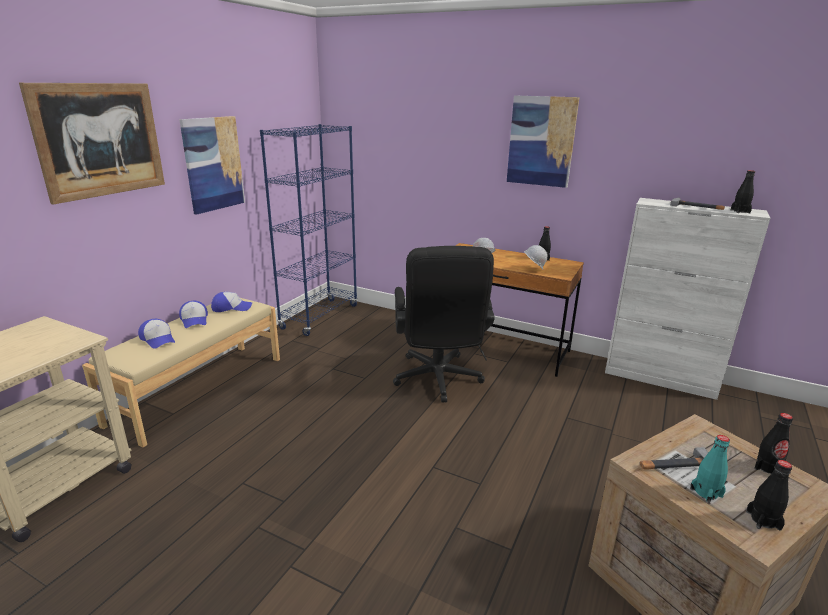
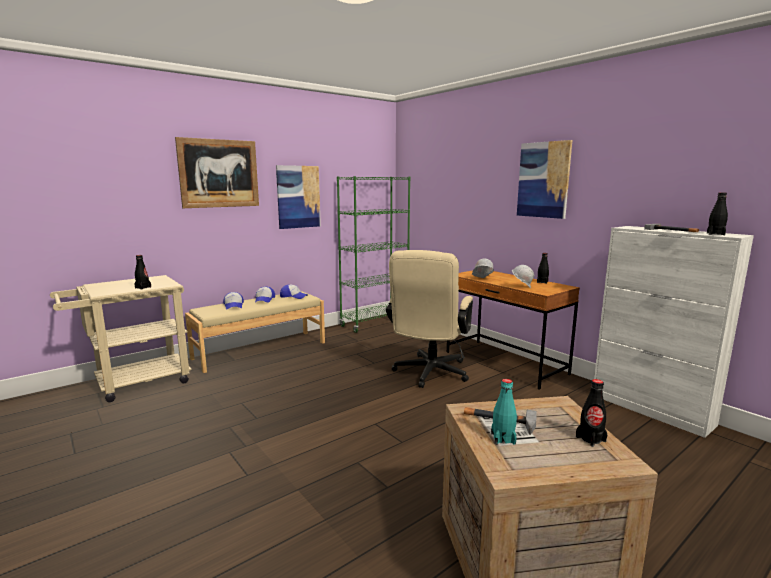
camera: 25 degrees right, 10 degrees down
blue bookcase [260,124,358,336] -> green bookcase [337,176,410,333]
black office chair [393,246,495,402] -> beige office chair [386,250,473,388]
black bottle [746,460,792,531] -> black bottle moved to [134,255,151,290]

